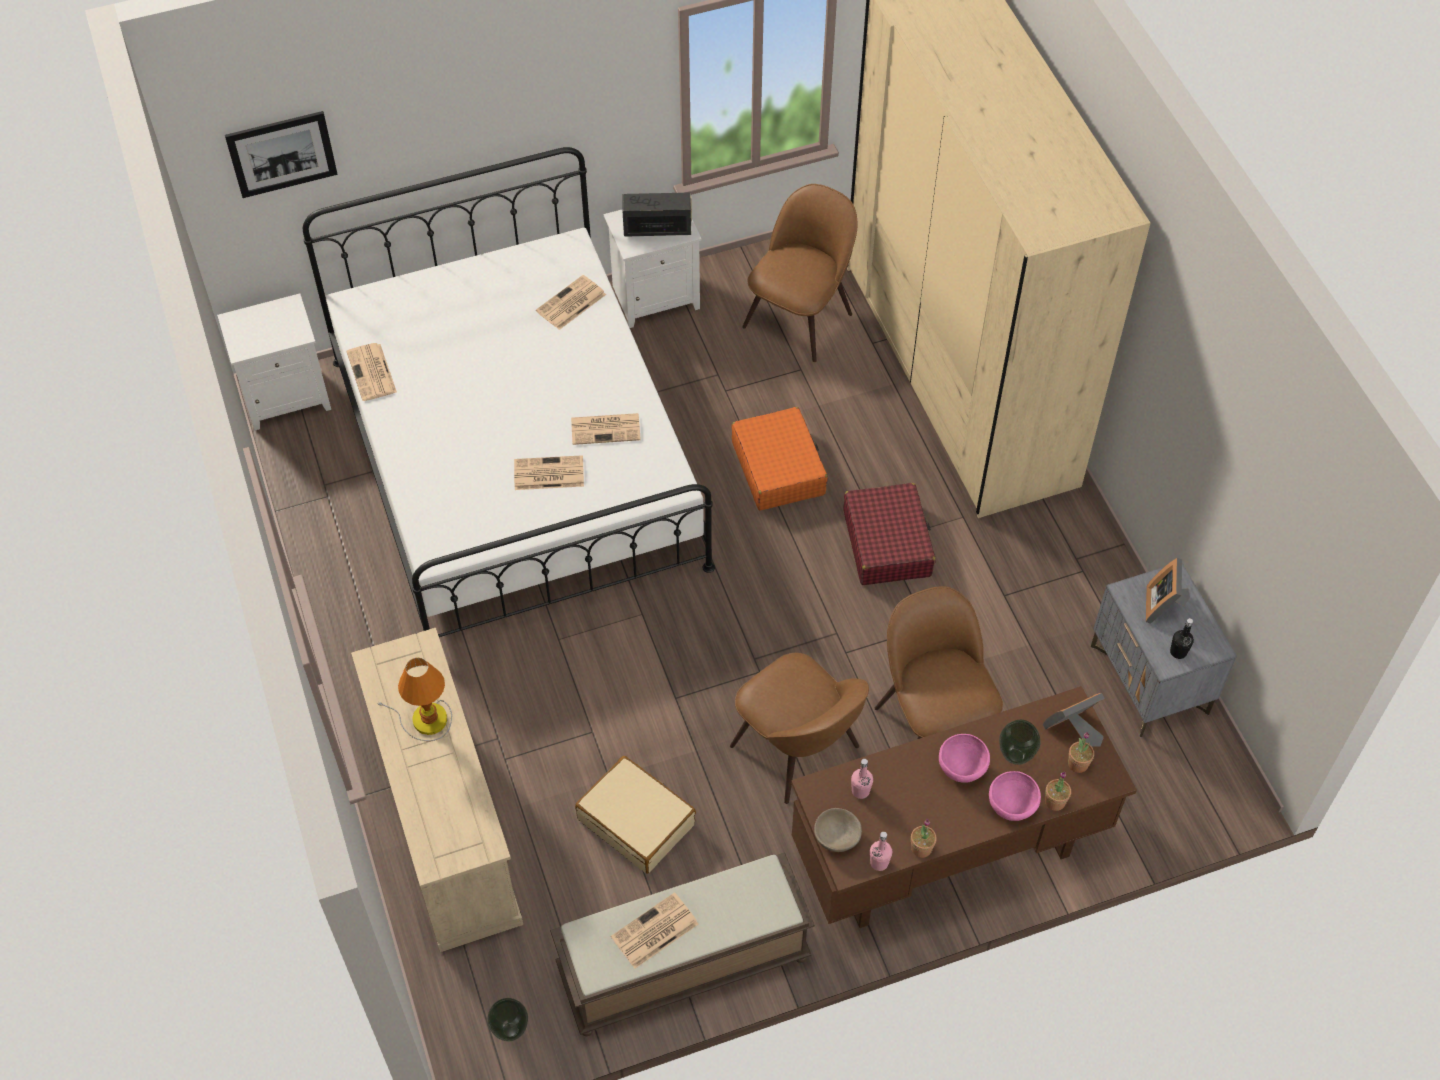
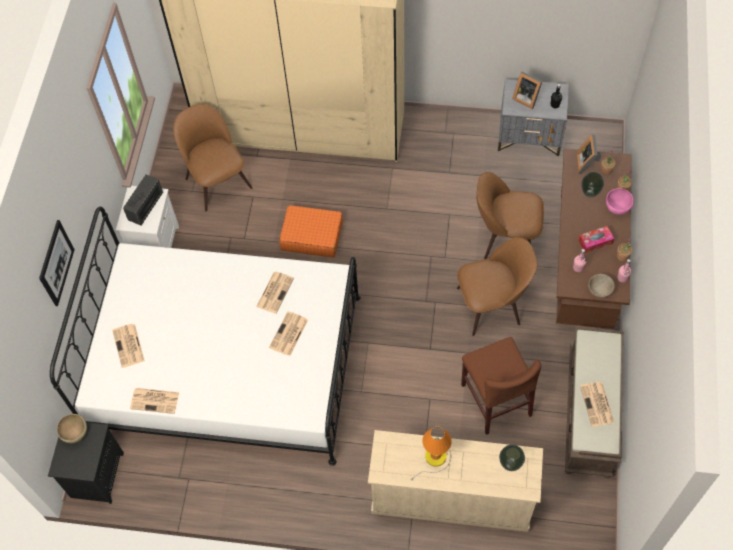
camera: 60 degrees left, 5 degrees up
white nightstand [217,293,331,430] -> black nightstand [48,422,124,504]
picture [225,111,338,198] -> picture moved to [39,220,75,306]
vase [487,998,528,1041] -> vase moved to [499,445,525,471]
newspaper [536,275,606,330] -> newspaper moved to [112,324,145,368]
beige suitcase [575,756,696,874] -> brown chair [461,337,541,435]
red suitcase [843,483,935,585] -> none
pink bowl [939,734,990,783] -> none
none -> brown bowl [57,414,87,443]
none -> tissue box [578,226,614,253]

